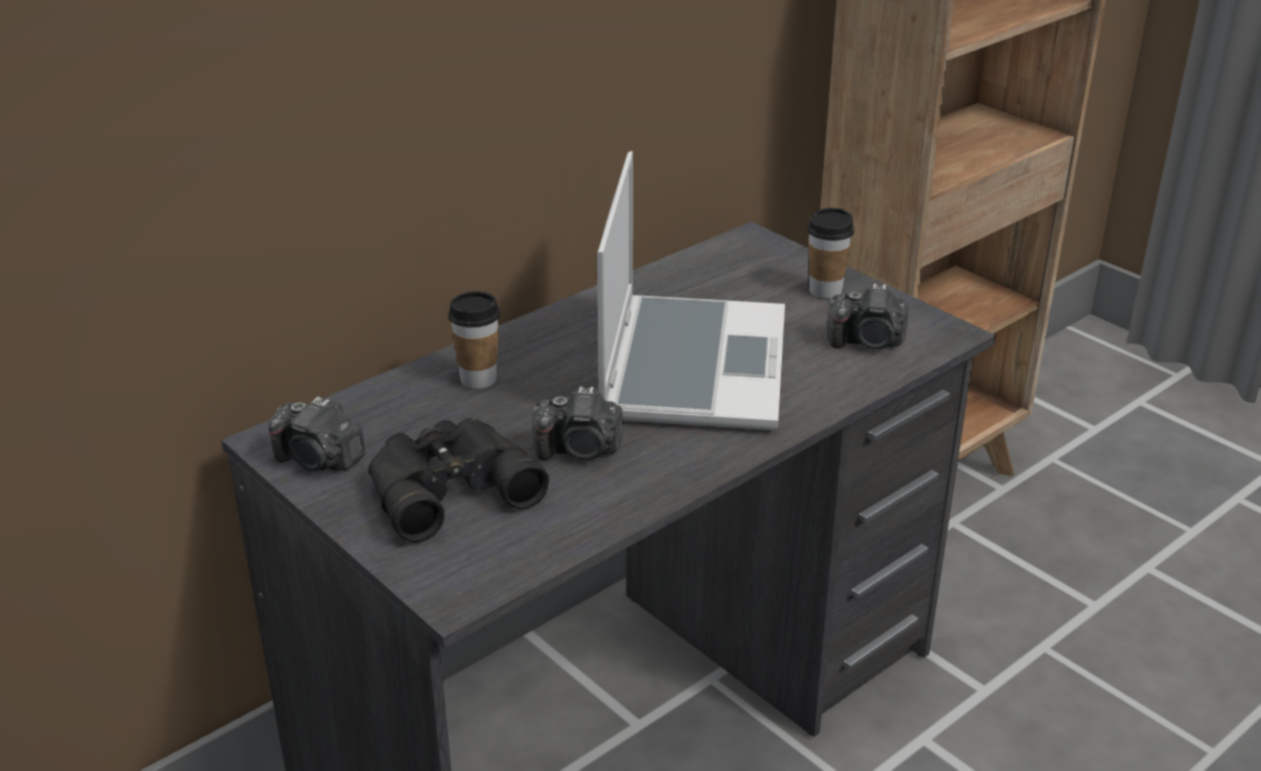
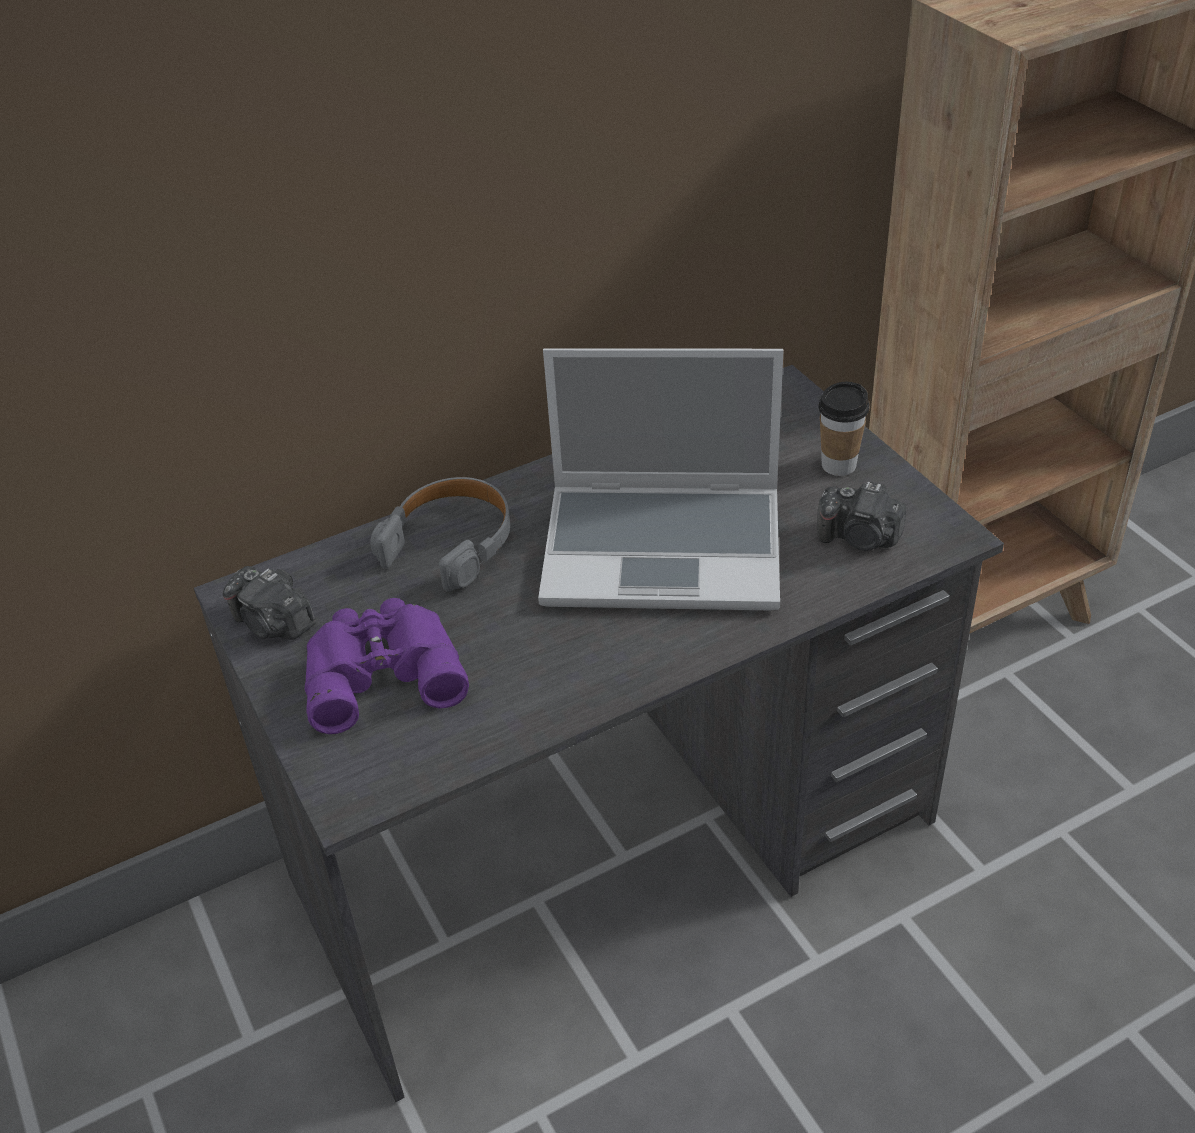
camera: 15 degrees right, 10 degrees up
black binoculars [368,417,549,542] -> purple binoculars [305,598,469,734]
cup [448,291,500,389] -> grey headphones [370,477,510,592]
camera [532,386,623,460] -> none
laptop [597,151,785,430] -> laptop turned 75 degrees clockwise [538,348,784,610]

